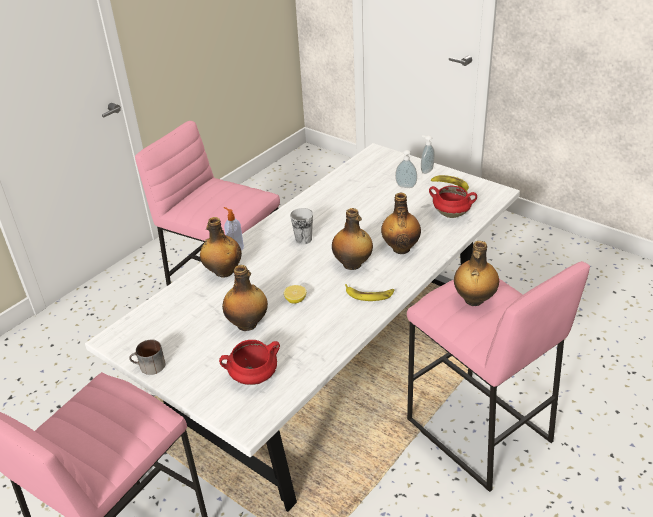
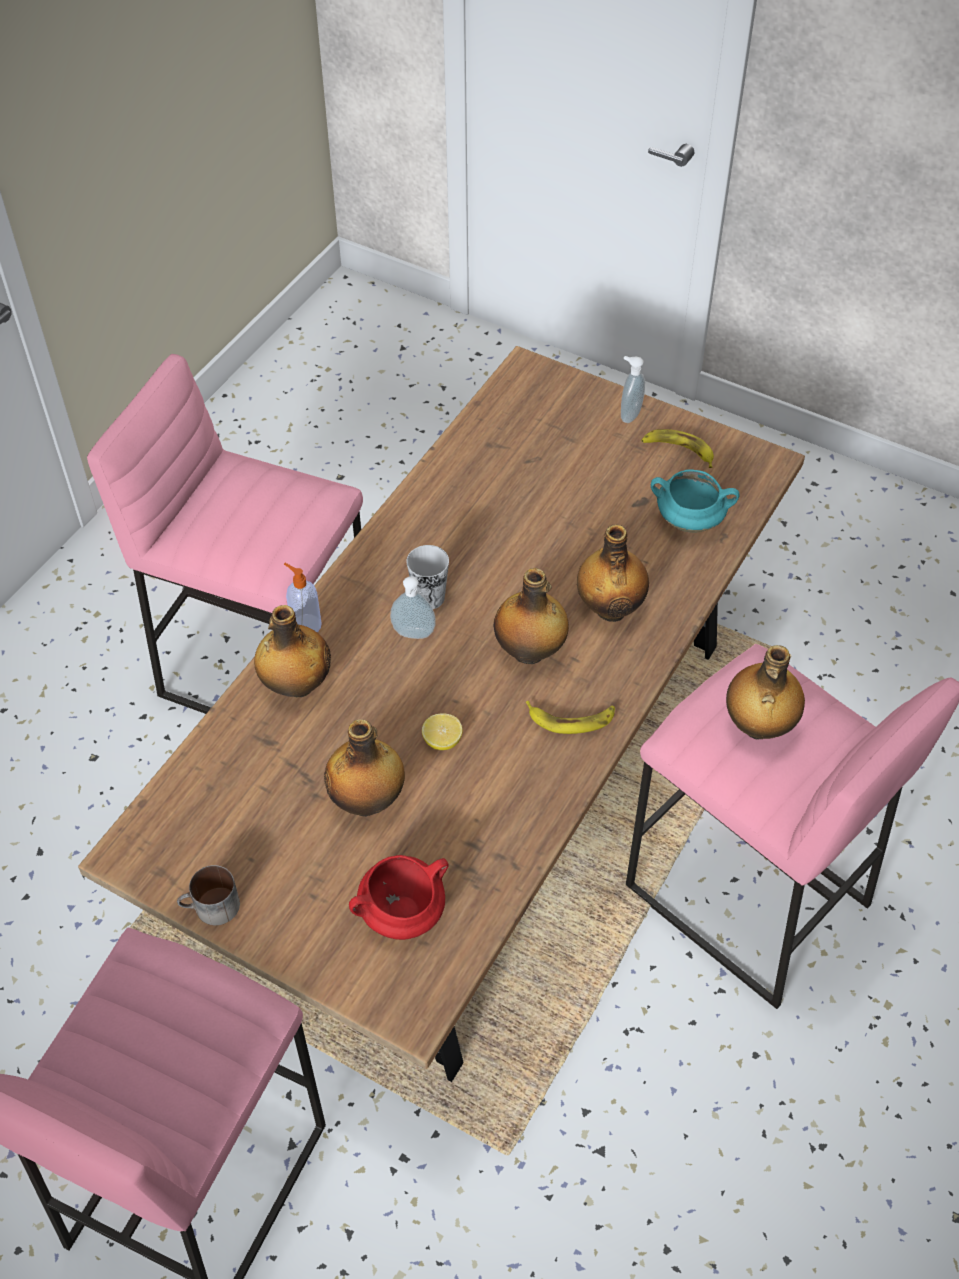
camera: 10 degrees left, 15 degrees up
white dining table [85,143,520,512] -> brown dining table [78,346,805,1082]
soap dispenser [395,150,417,188] -> soap dispenser moved to [390,576,436,639]
red cooking pot [429,186,477,218] -> turquoise cooking pot [651,469,740,533]

